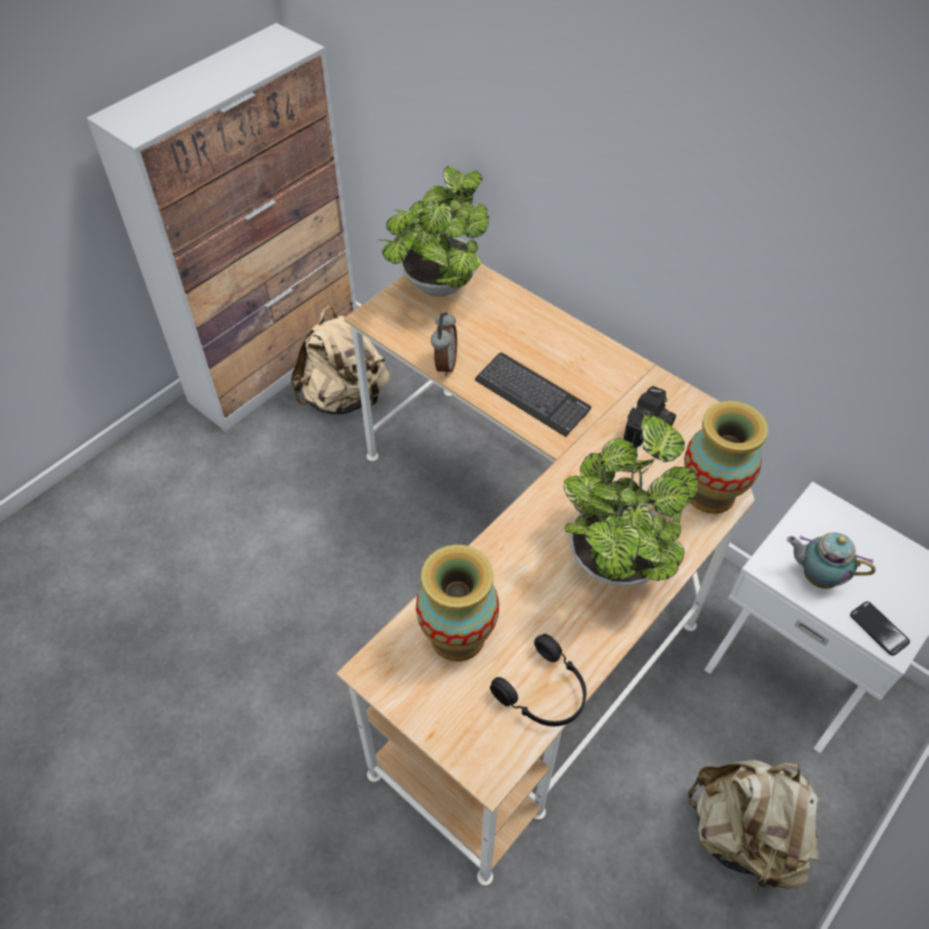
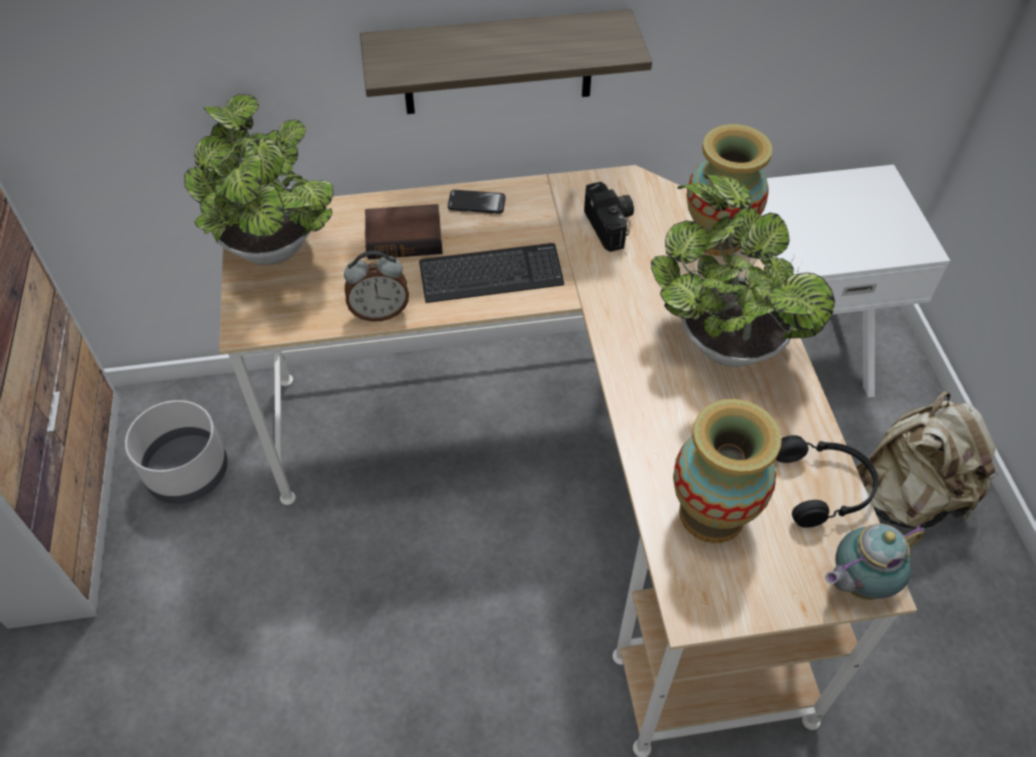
camera: 50 degrees left, 0 degrees up
beige backpack [291,306,390,414] -> grey planter [125,400,228,504]
alarm clock [431,312,457,376] -> alarm clock turned 120 degrees clockwise [344,251,409,321]
teapot [787,532,875,589] -> teapot moved to [825,524,924,600]
phone [850,601,910,656] -> phone moved to [448,190,506,214]
none -> shelf [360,9,652,114]
none -> book [365,204,442,259]

